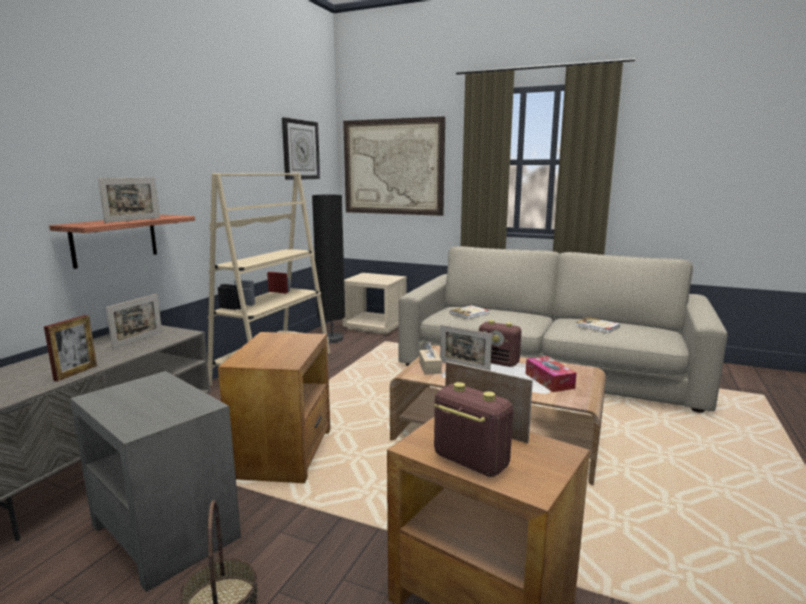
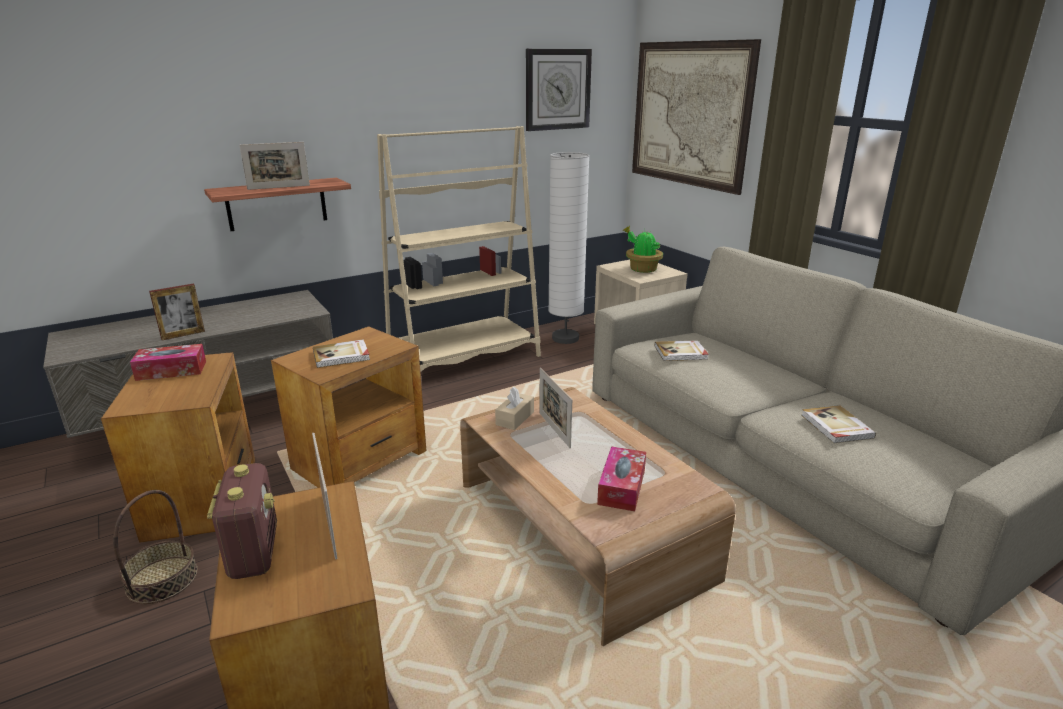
camera: 35 degrees right, 10 degrees up
grey side table [70,371,241,592] -> brown side table [101,352,255,543]
picture frame [106,294,162,350] -> none
black floor lamp [312,195,345,343] -> white floor lamp [548,152,590,344]
radio [479,320,521,367] -> none
none -> tissue box [130,344,206,381]
none -> book [313,340,370,368]
none -> potted plant [622,226,663,273]

